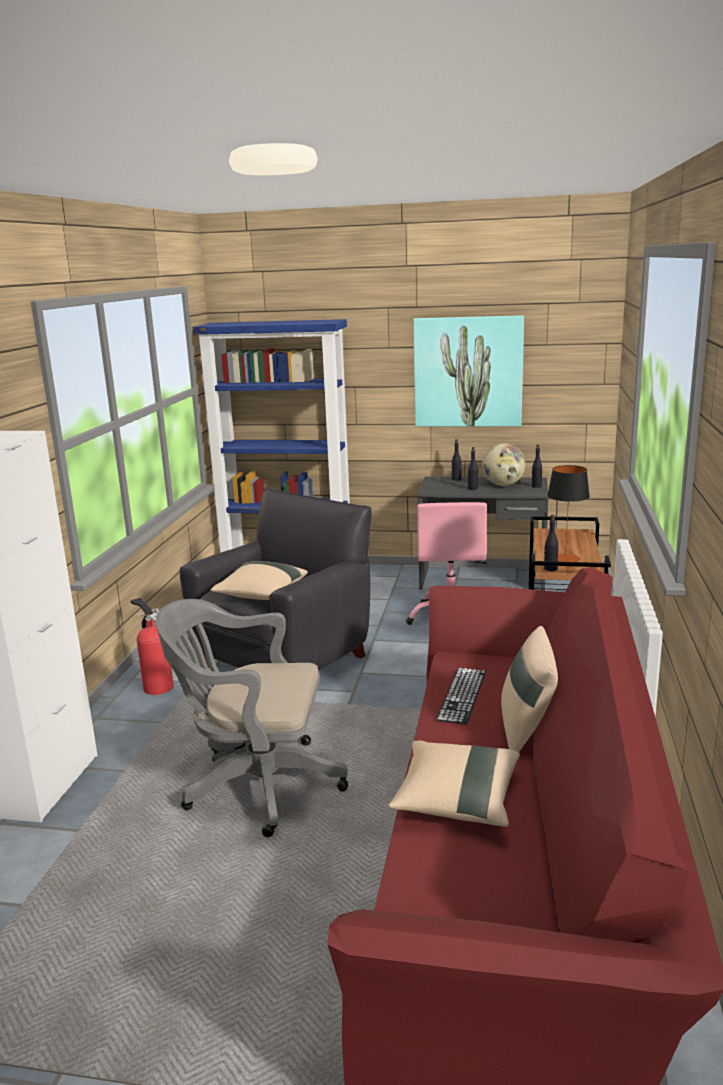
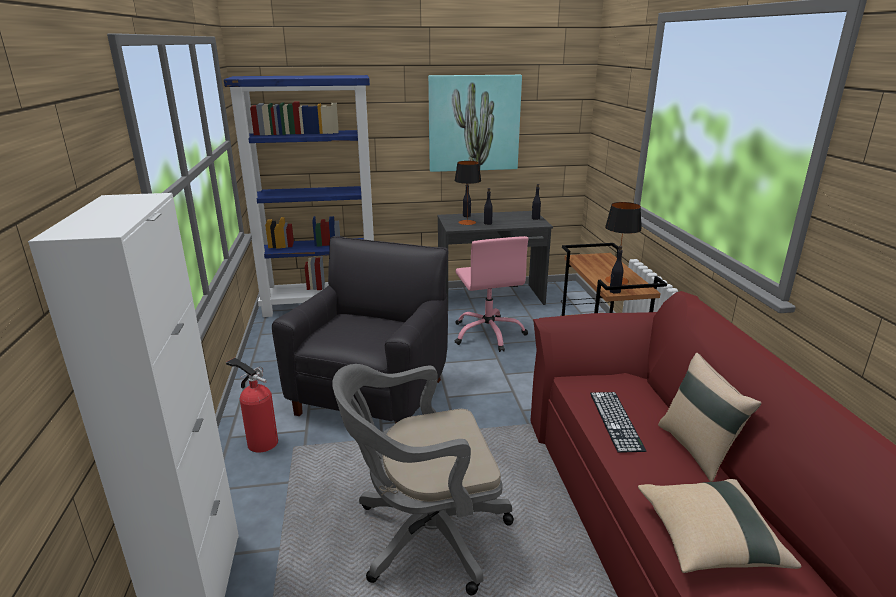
camera: 20 degrees left, 5 degrees up
beige pillow [210,561,308,600] -> none
globe [482,443,526,486] -> none
none -> table lamp [455,161,481,225]

